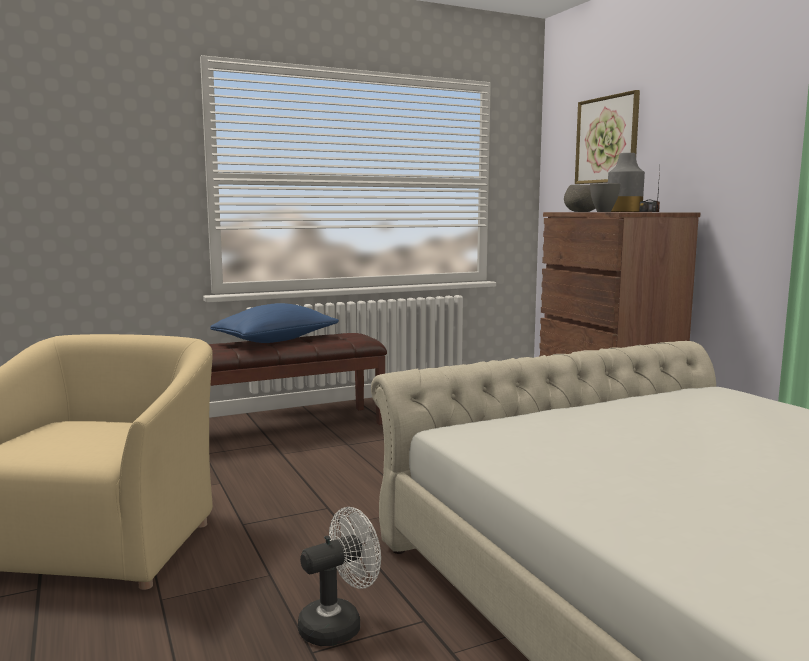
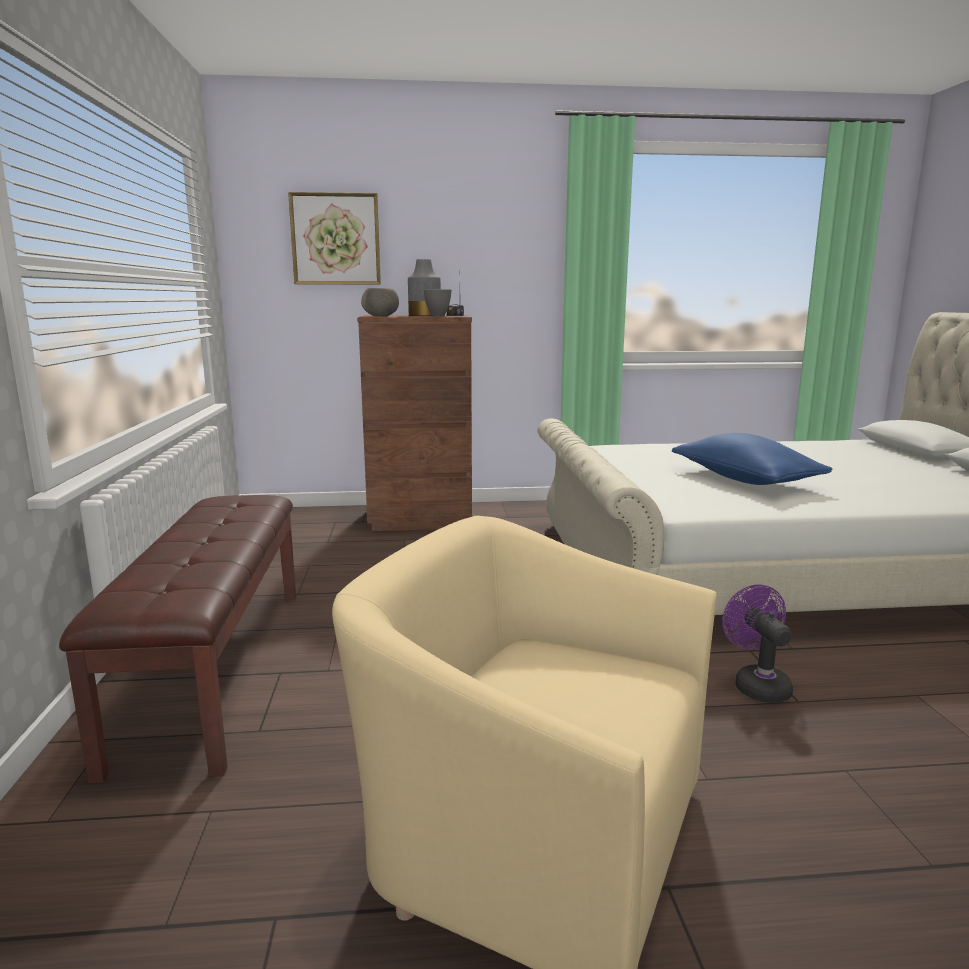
camera: 70 degrees left, 5 degrees up
blue pillow [210,303,339,343] -> blue pillow moved to [672,433,833,485]
white fan [298,507,381,646] -> purple fan [723,584,793,703]

